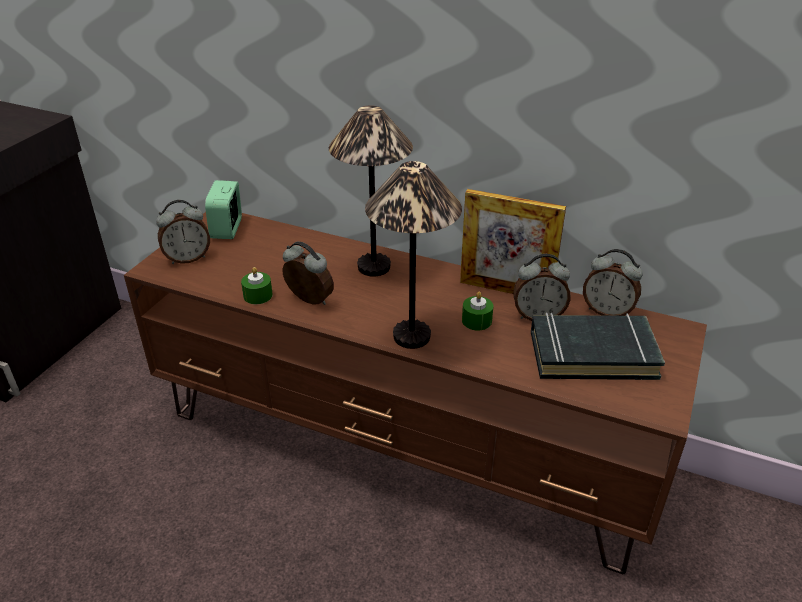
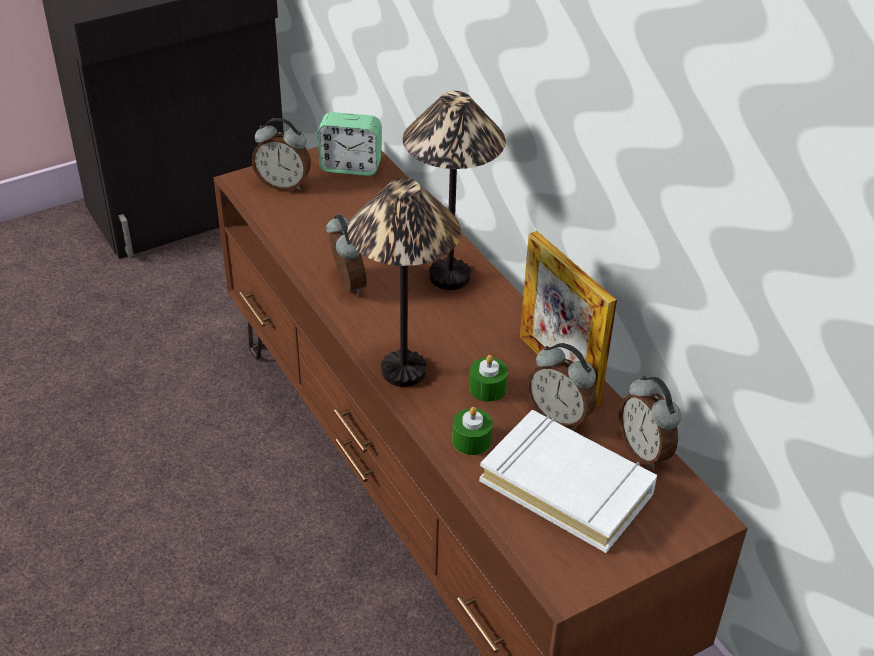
camera: 35 degrees right, 5 degrees up
alarm clock [205,180,242,239] -> alarm clock turned 120 degrees counterclockwise [318,112,382,176]
green candle [241,267,273,304] -> green candle moved to [452,407,492,455]
black book [531,313,665,380] -> white book [479,410,657,553]

